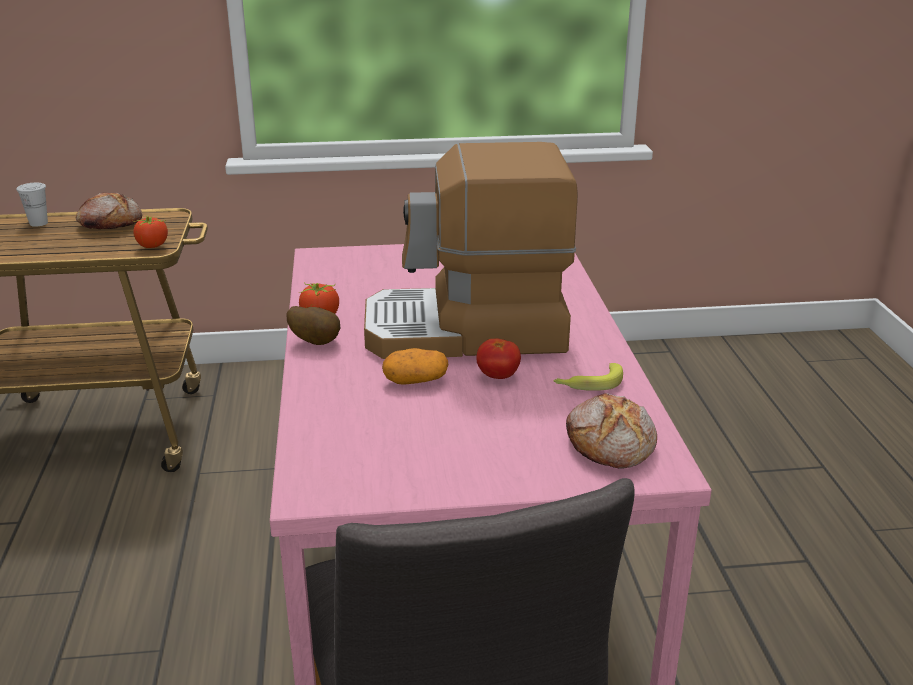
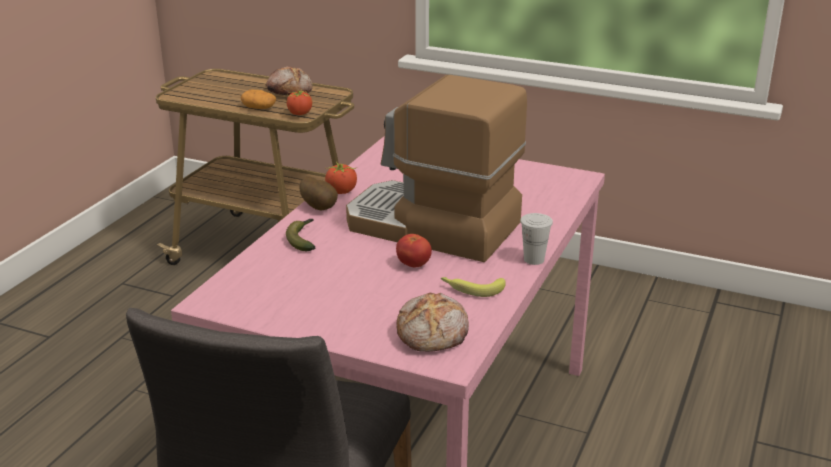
camera: 30 degrees right, 0 degrees up
white cup [16,183,48,227] -> white cup moved to [520,213,553,265]
potato [382,348,448,385] -> potato moved to [241,90,276,109]
none -> banana [286,219,315,251]

